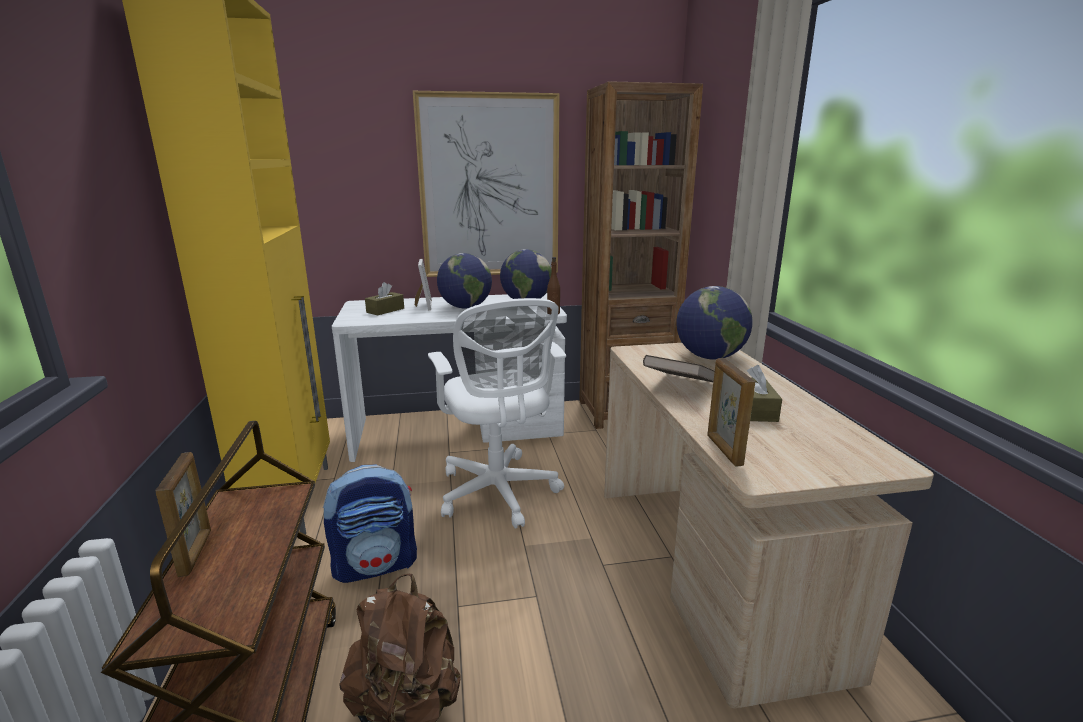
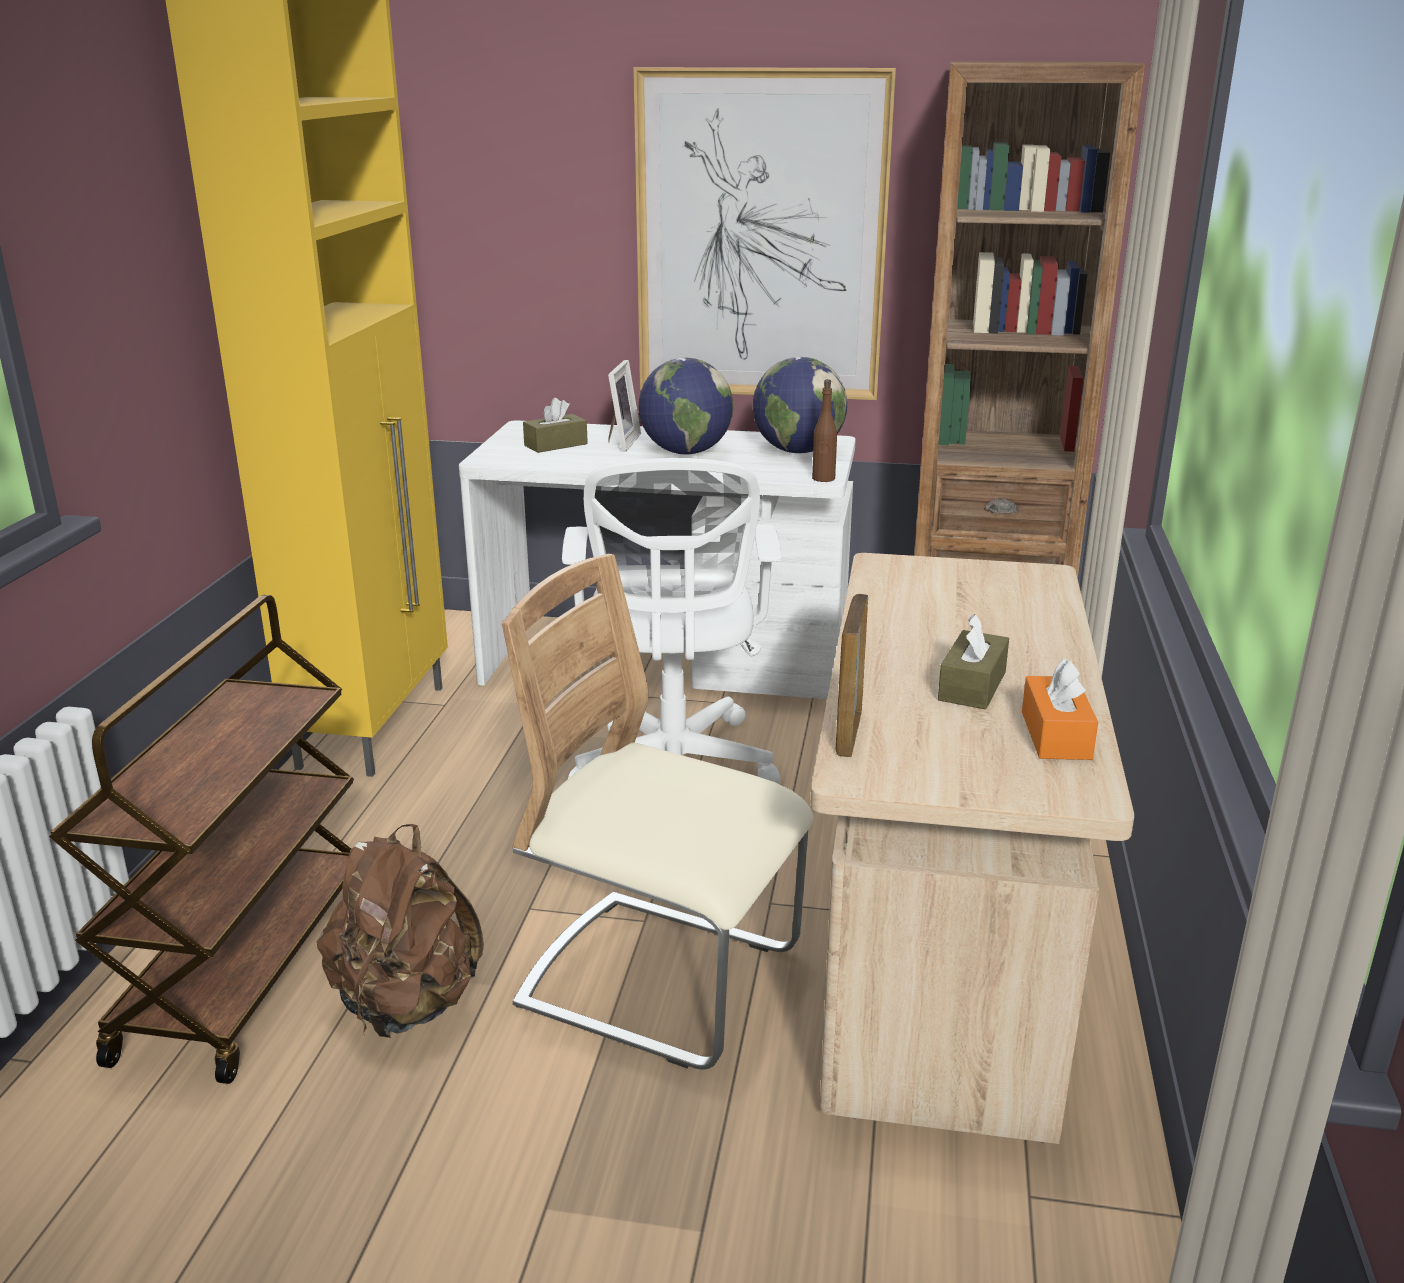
camera: 20 degrees right, 5 degrees up
picture frame [155,452,211,577] -> none
backpack [323,465,417,583] -> none
brown book [643,355,715,382] -> none
globe [676,286,752,359] -> none
none -> beige chair [502,554,814,1070]
none -> orange tissue box [1022,659,1098,760]

